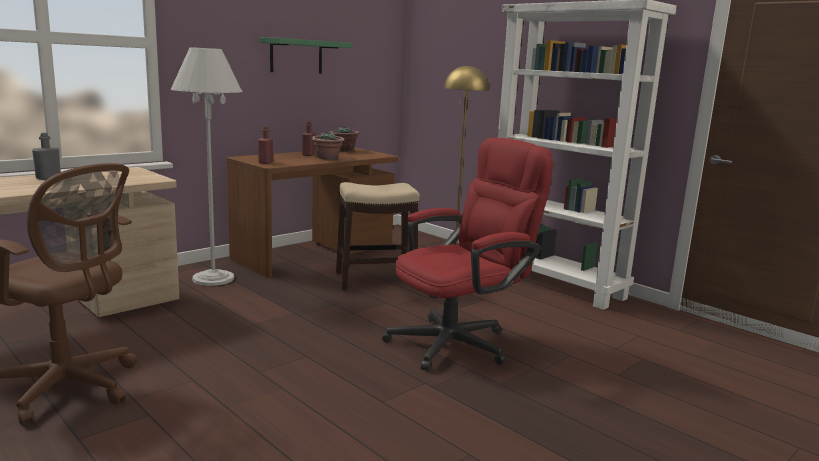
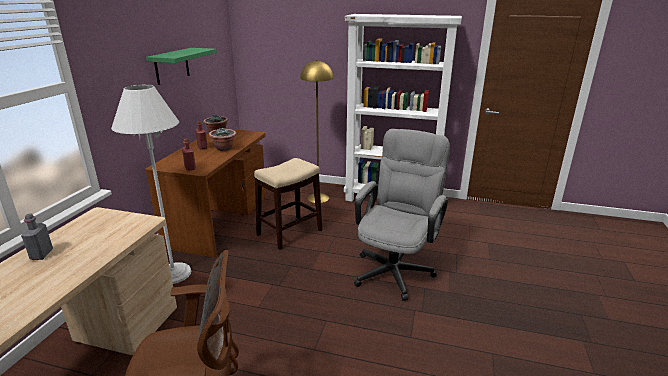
camera: 30 degrees left, 10 degrees up
red office chair [382,138,553,371] -> grey office chair [354,129,450,301]

